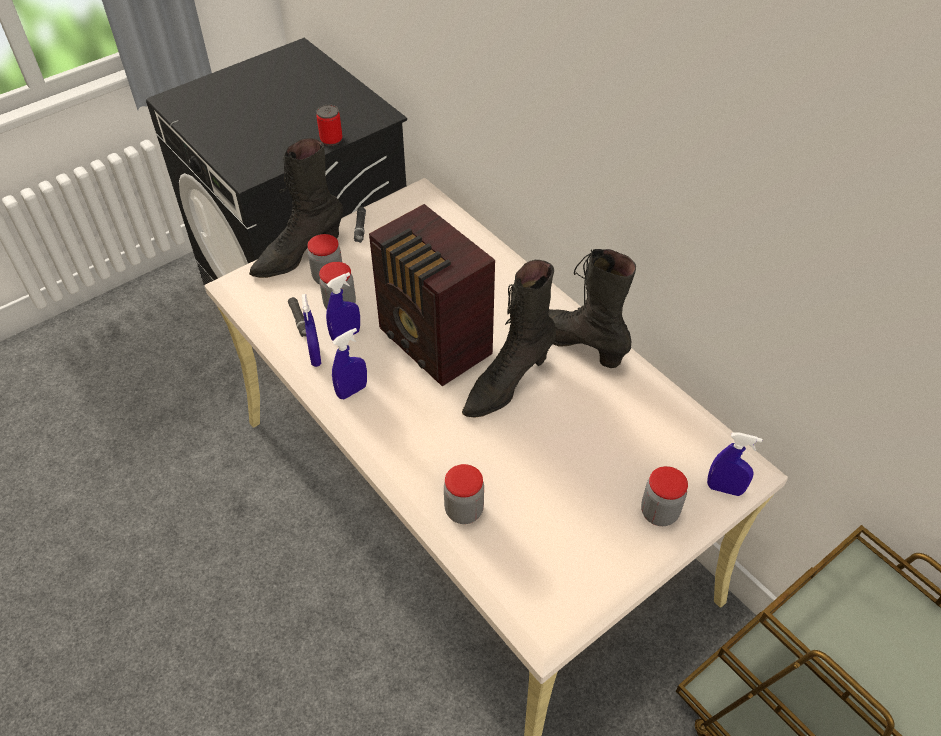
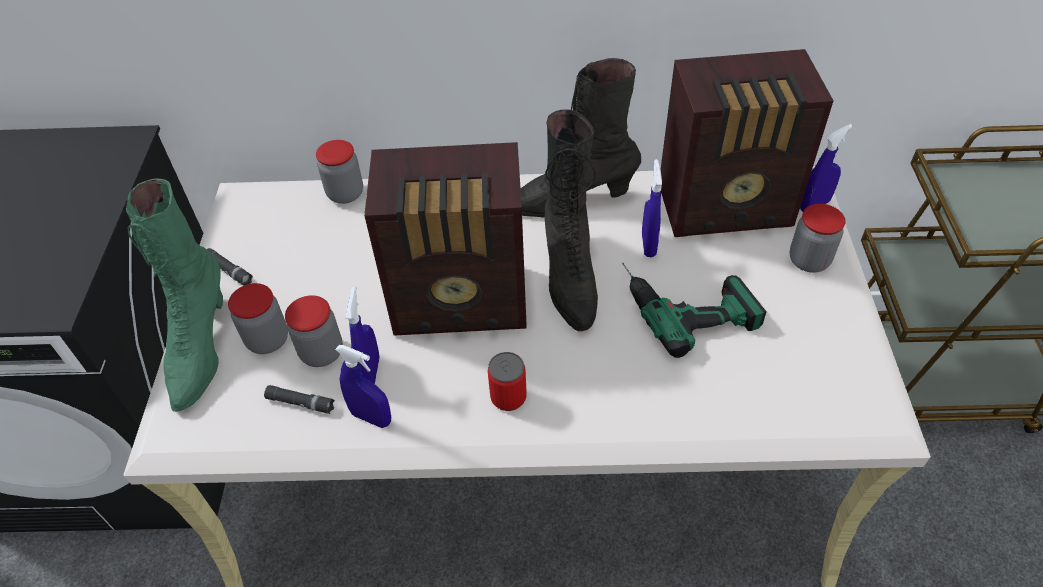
camera: 50 degrees left, 0 degrees up
black boot [249,138,343,278] -> green boot [126,179,223,412]
can [316,105,342,146] -> can moved to [488,352,527,411]
blue spray bottle [332,328,367,399] -> blue spray bottle moved to [642,159,662,257]
jar [444,464,484,524] -> jar moved to [316,140,363,204]
none -> power drill [622,263,767,358]
none -> radio [661,49,834,237]

